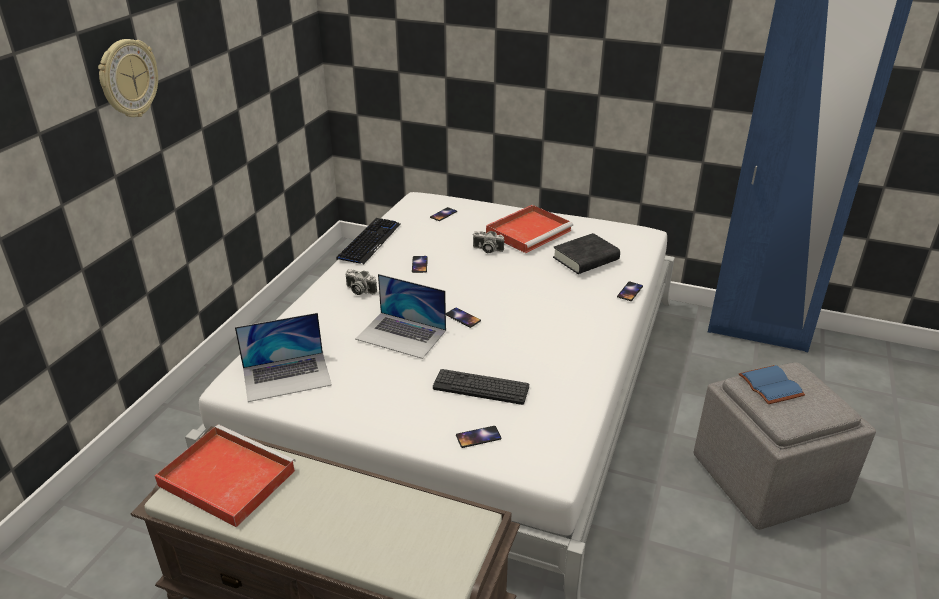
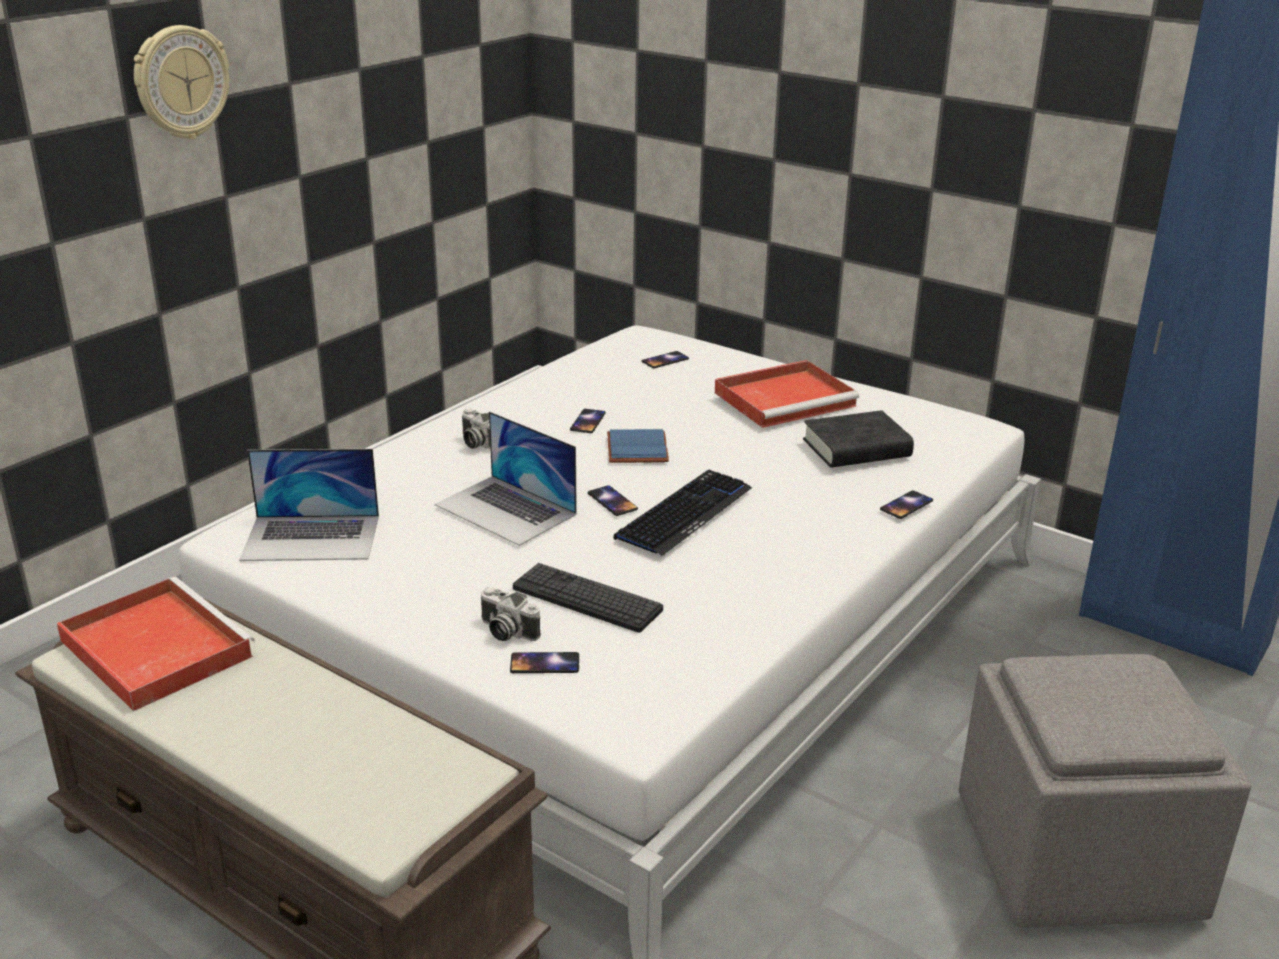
camera: 15 degrees right, 5 degrees down
keyboard [336,218,400,264] -> keyboard moved to [613,470,752,556]
camera [473,231,504,253] -> camera moved to [481,587,541,641]
blue book [738,365,805,404] -> blue book moved to [607,429,669,463]

